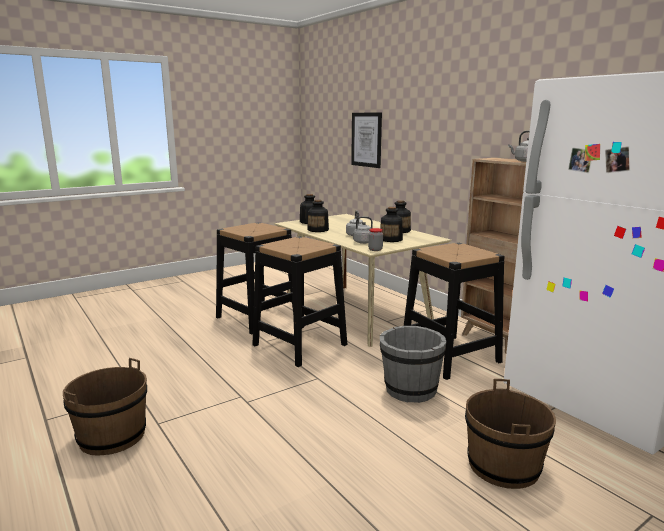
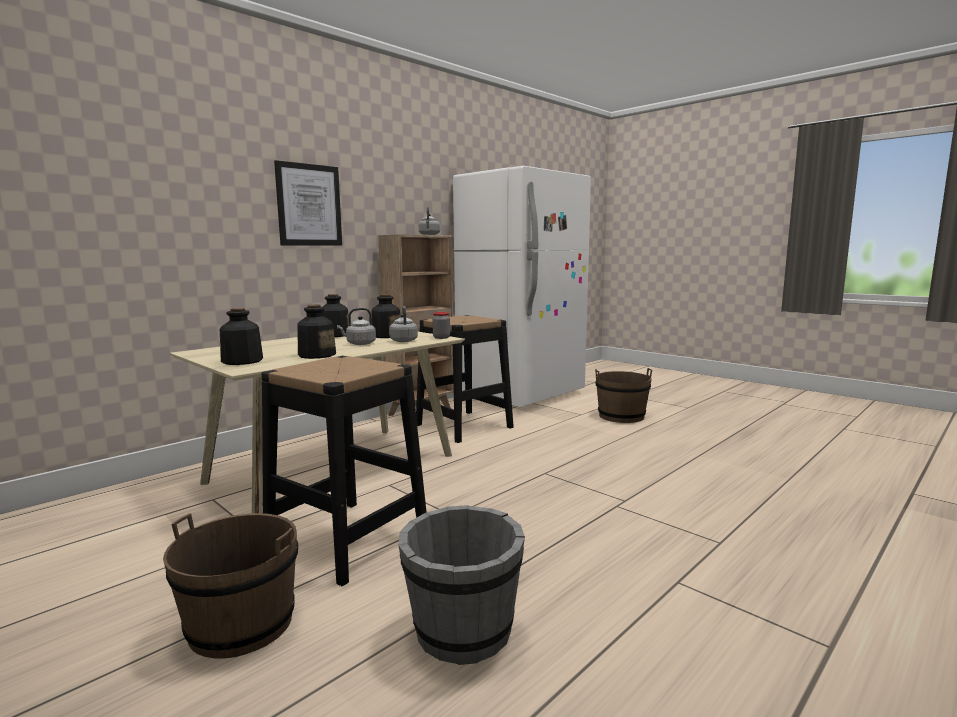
camera: 100 degrees left, 5 degrees down
brown bucket [63,358,147,456] -> brown bucket moved to [163,513,298,658]
black stool [252,236,347,367] -> none
picture [351,112,382,168] -> picture moved to [274,160,342,246]
grey bucket [380,326,447,403] -> grey bucket moved to [399,505,525,665]

